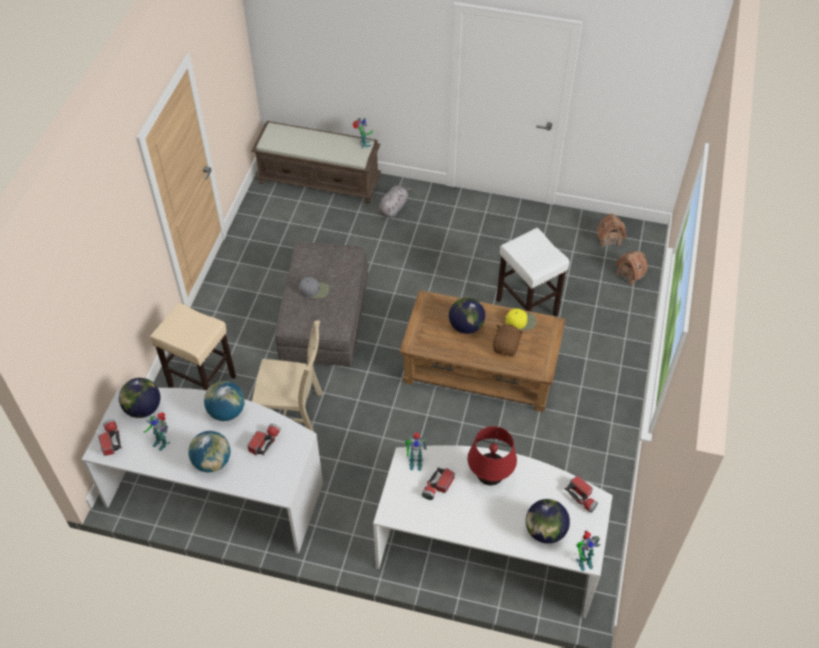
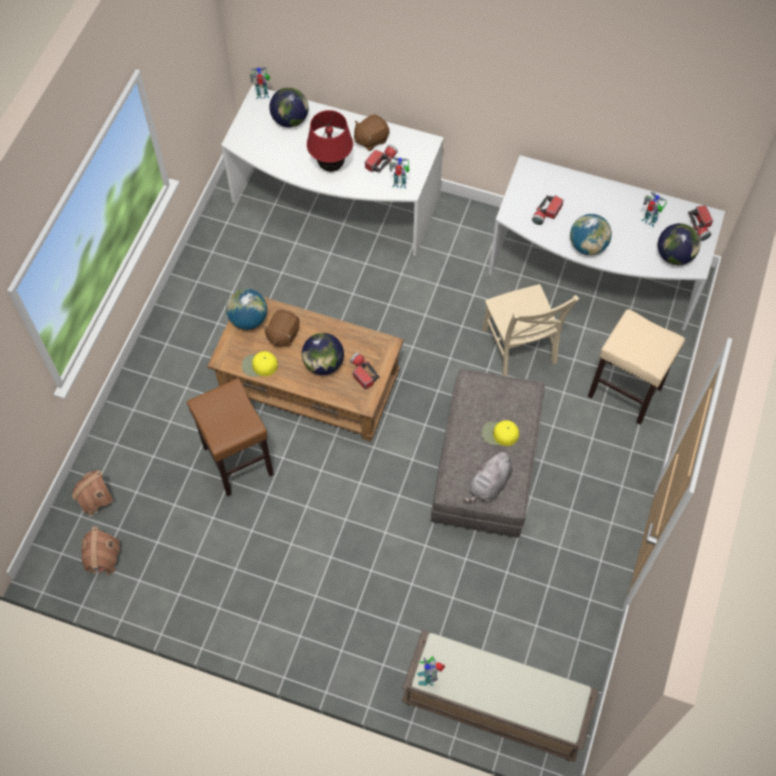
camera: 175 degrees left, 10 degrees up
globe [188,431,230,472] -> globe moved to [226,288,268,330]
beige chair [252,320,323,432] -> beige chair turned 120 degrees counterclockwise [482,284,579,376]
grey cap [299,277,329,299] -> yellow cap [482,420,519,446]
grey plush toy [379,186,413,217] -> grey plush toy moved to [462,450,512,502]
white stool [496,228,570,317] -> brown stool [187,378,274,497]
flashlight [565,475,598,513] -> flashlight moved to [350,352,380,389]
none -> brown plush toy [354,114,390,151]

